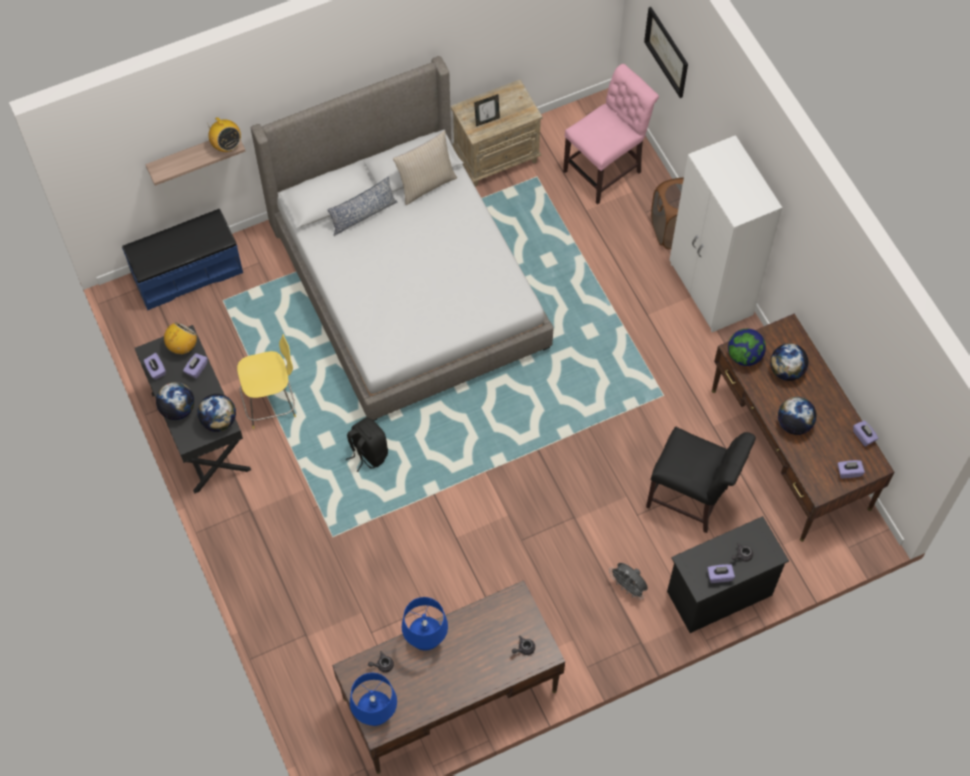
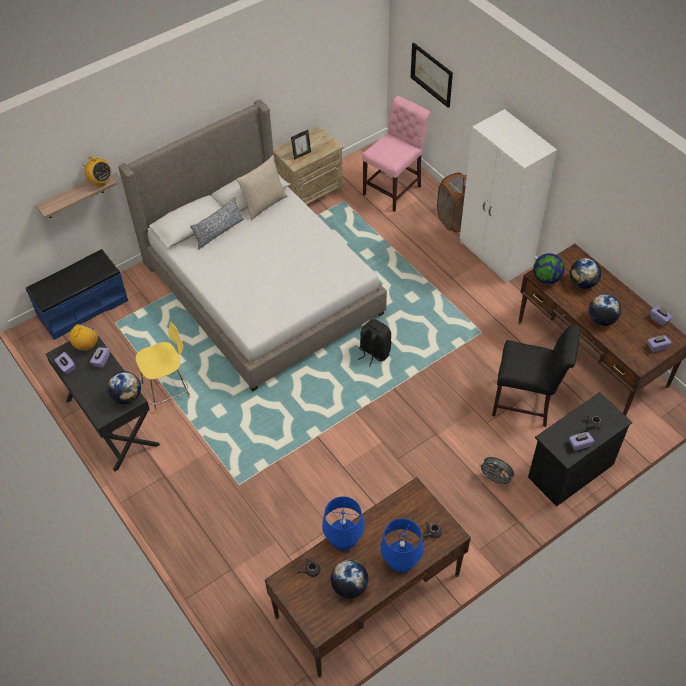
camera: 10 degrees left, 10 degrees down
globe [156,382,194,420] -> globe moved to [330,560,368,598]
black backpack [346,417,388,472] -> black backpack moved to [358,319,392,367]
blue table lamp [350,673,397,726] -> blue table lamp moved to [381,518,424,573]

